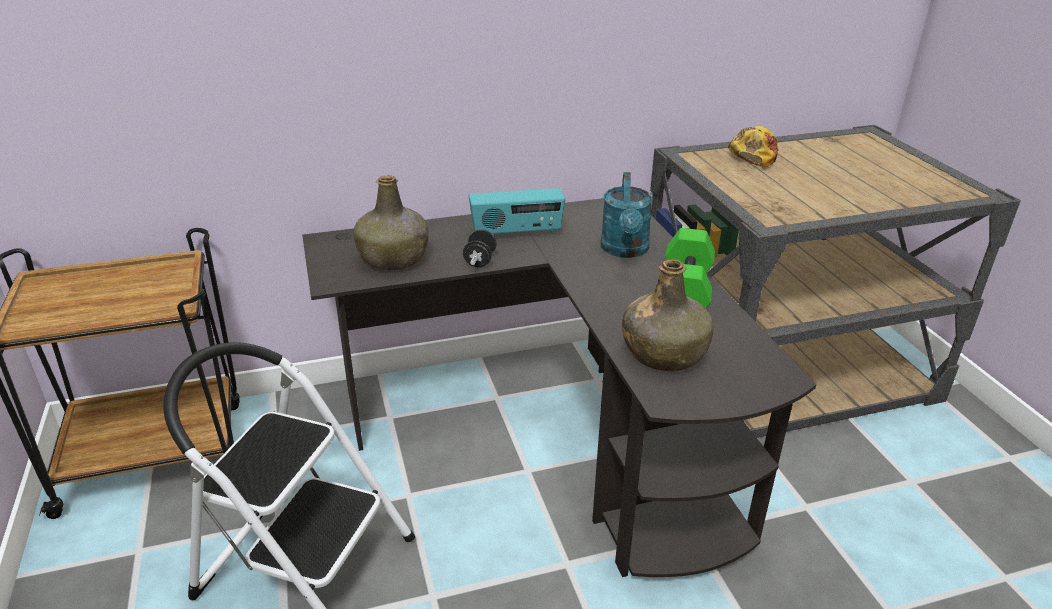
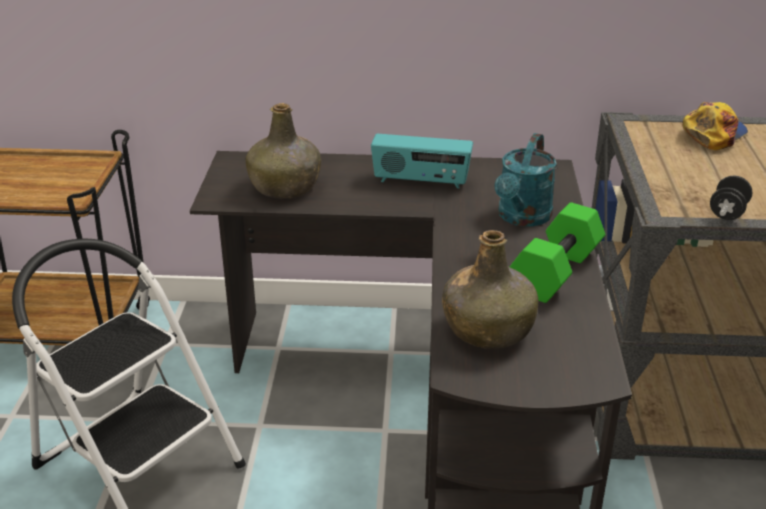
camera: 20 degrees right, 0 degrees up
black dumbbell [463,229,496,267] -> black dumbbell moved to [710,176,753,220]

